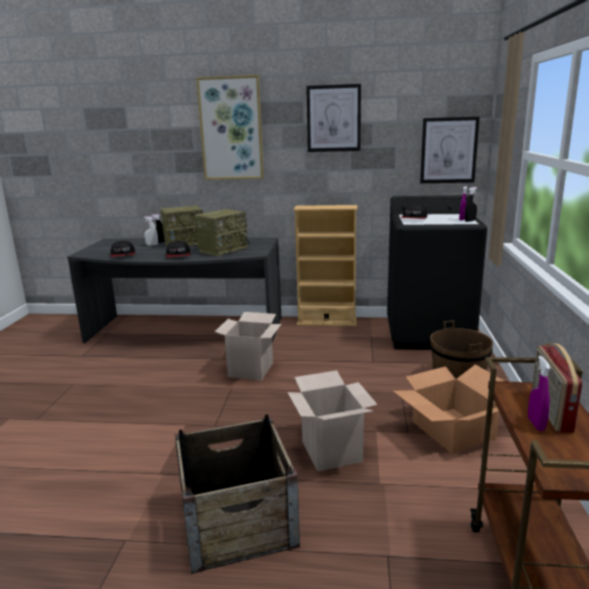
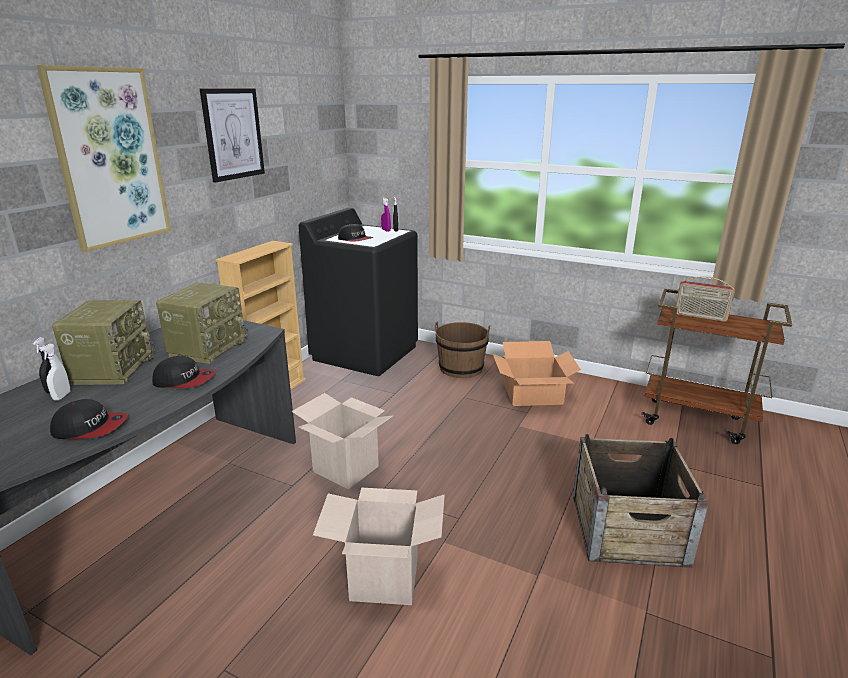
camera: 70 degrees left, 5 degrees up
radio [195,209,250,256] -> radio turned 45 degrees clockwise [156,283,248,364]
cardboard box [287,370,378,471] -> cardboard box moved to [313,488,445,605]
picture [420,116,480,183] -> none
purple spray bottle [528,356,551,431] -> none

